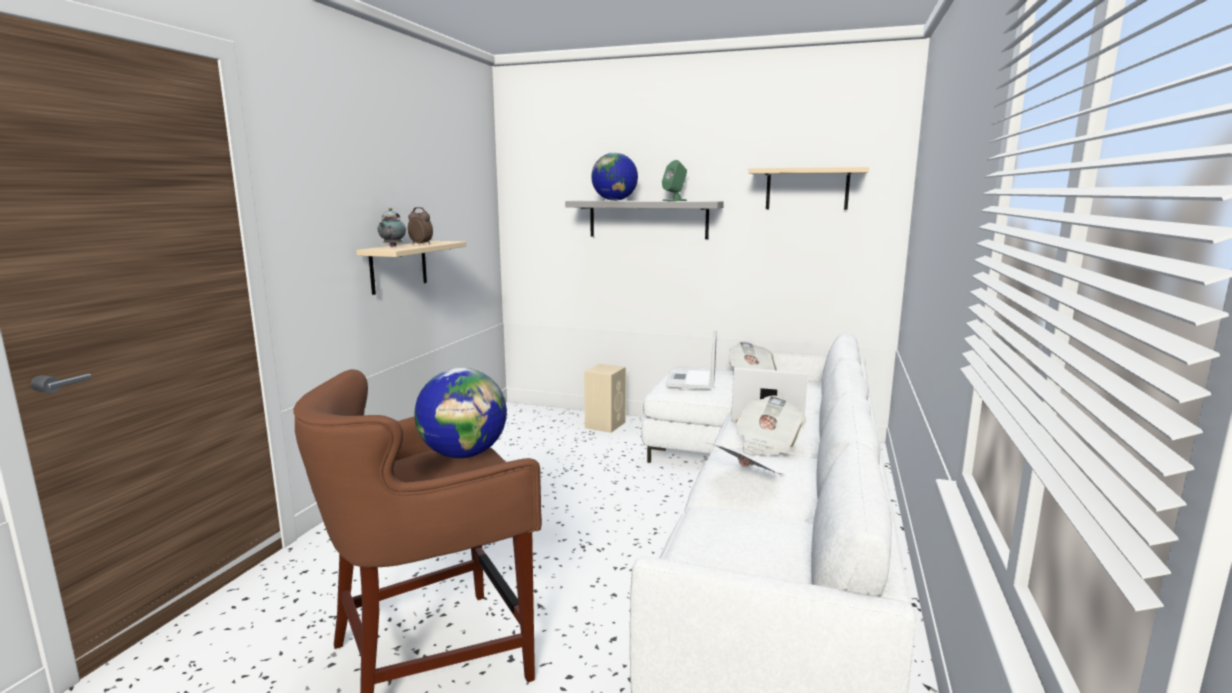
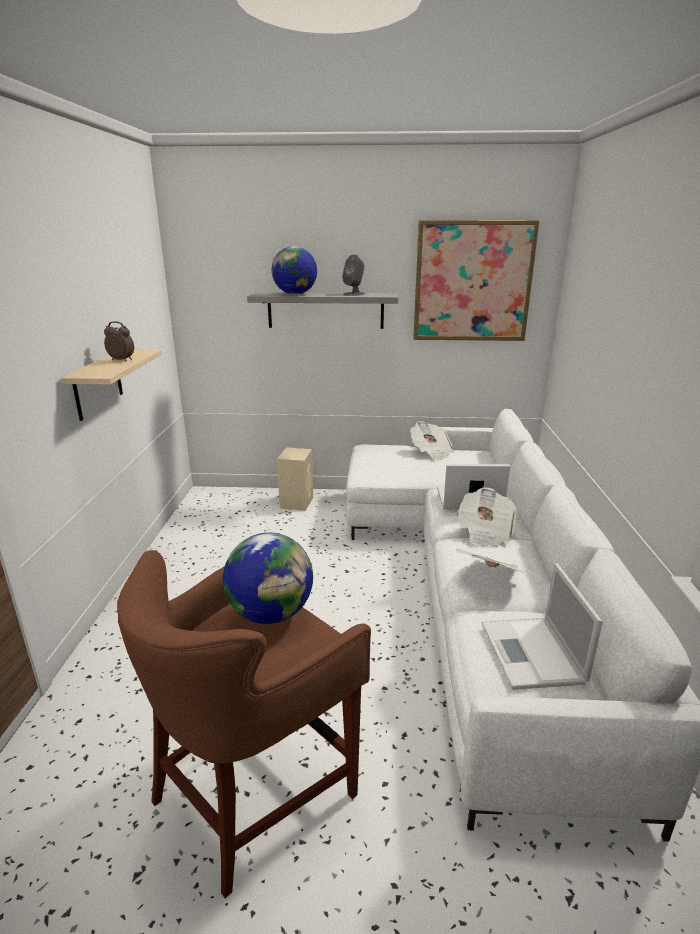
camera: 15 degrees left, 10 degrees up
teapot [378,208,406,247] -> none
green speaker [662,160,687,201] -> grey speaker [342,254,365,296]
laptop [666,330,717,389] -> laptop moved to [482,563,603,690]
beige shelf [748,167,869,210] -> picture [413,220,540,341]

